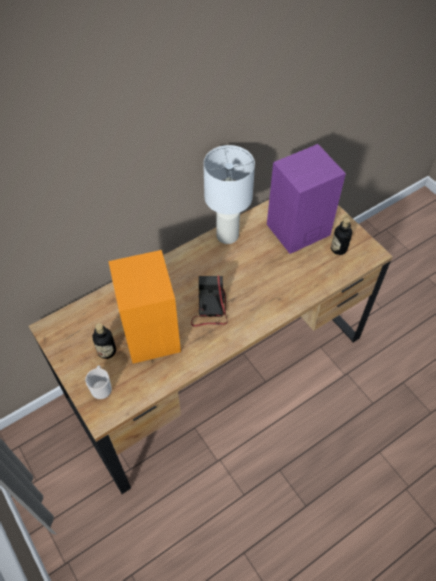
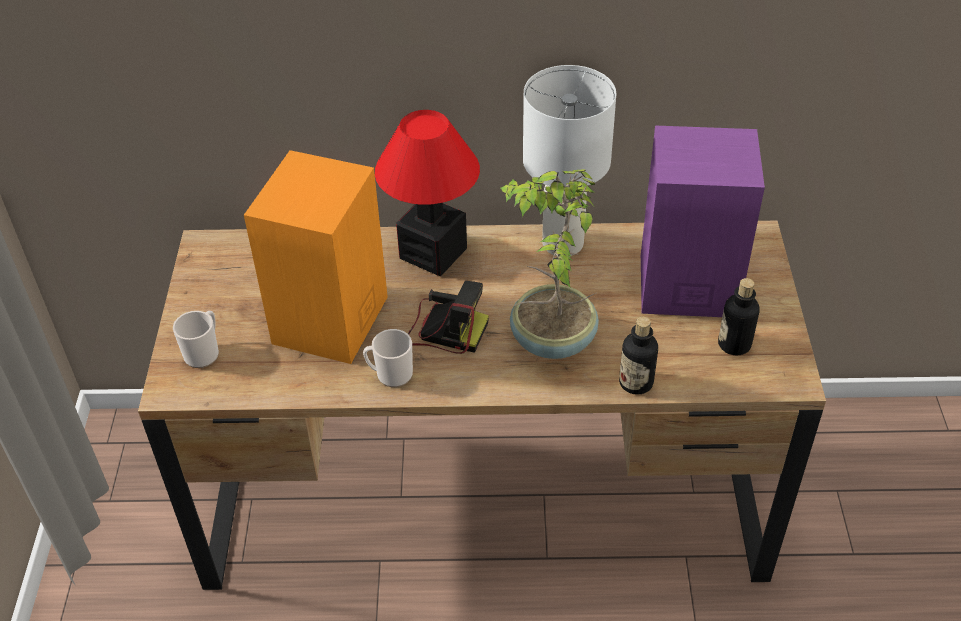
camera: 35 degrees right, 10 degrees down
bottle [92,323,116,359] -> bottle moved to [619,317,658,395]
camera [191,276,227,327] -> camera turned 75 degrees clockwise [408,281,489,354]
none -> mug [363,329,413,387]
none -> table lamp [375,110,480,276]
none -> potted plant [501,169,599,359]

